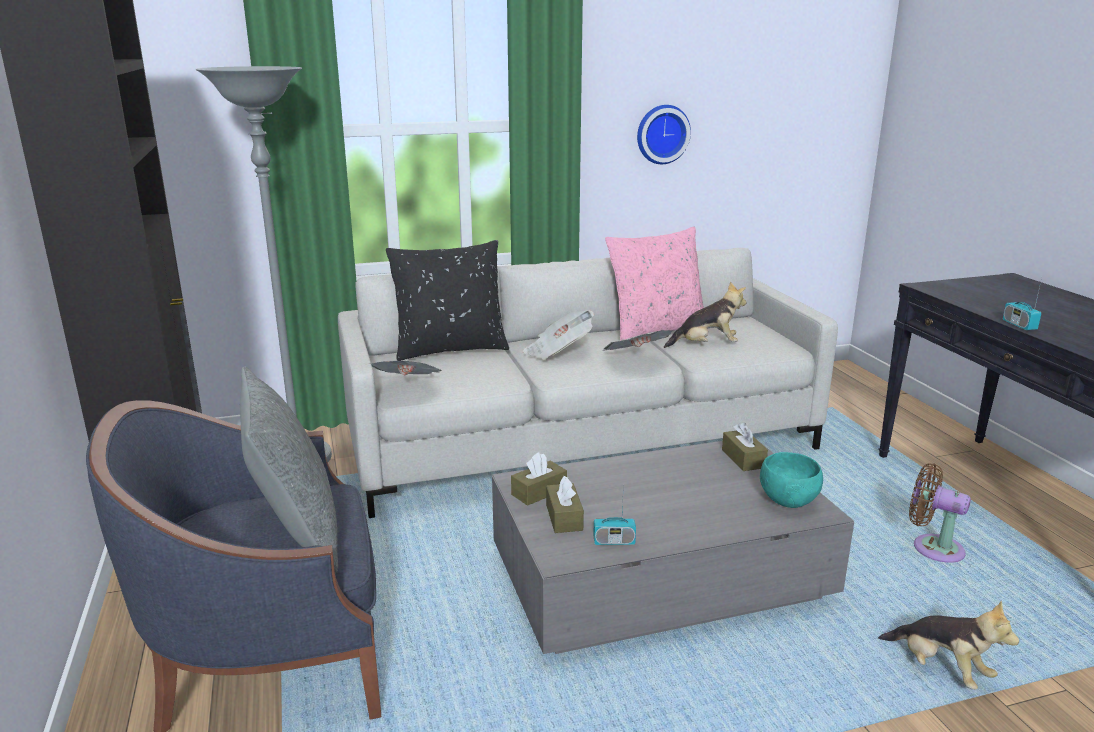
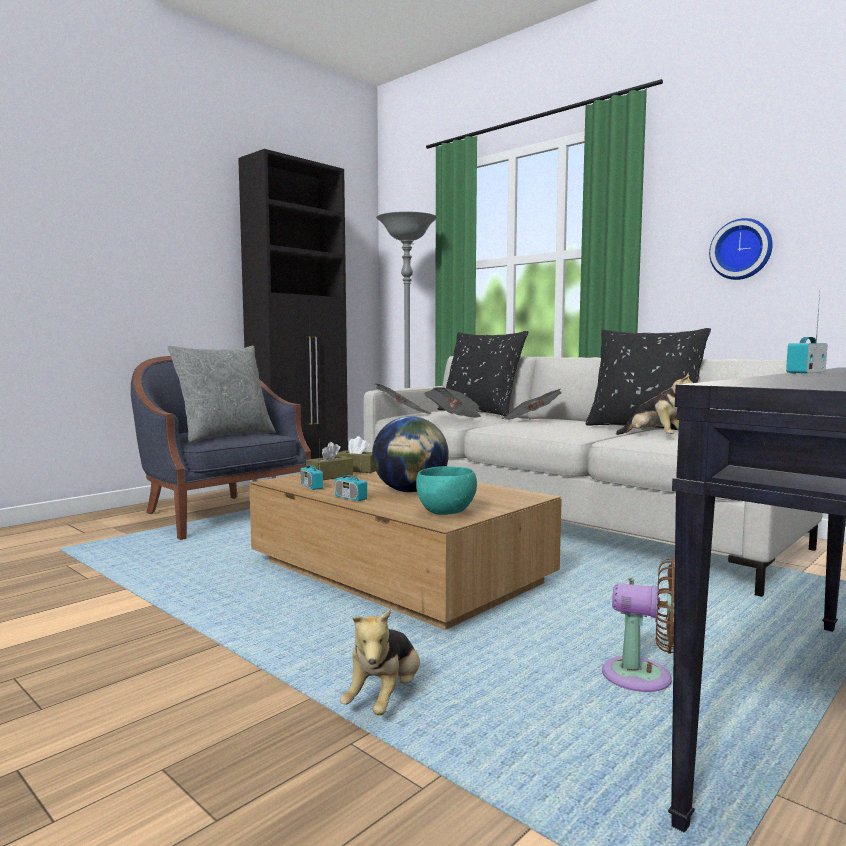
camera: 60 degrees right, 15 degrees down
grey coffee table [492,436,854,654] -> brown coffee table [249,471,562,630]
newspaper [604,330,672,350] -> newspaper moved to [425,387,481,417]
pink pillow [605,226,704,341] -> black pillow [586,328,711,430]
brown tissue box [722,422,768,471] -> none
brown fan [909,463,971,563] -> brown fan turned 105 degrees clockwise [602,558,675,692]
none -> radio [335,458,367,501]
none -> globe [372,416,449,493]

